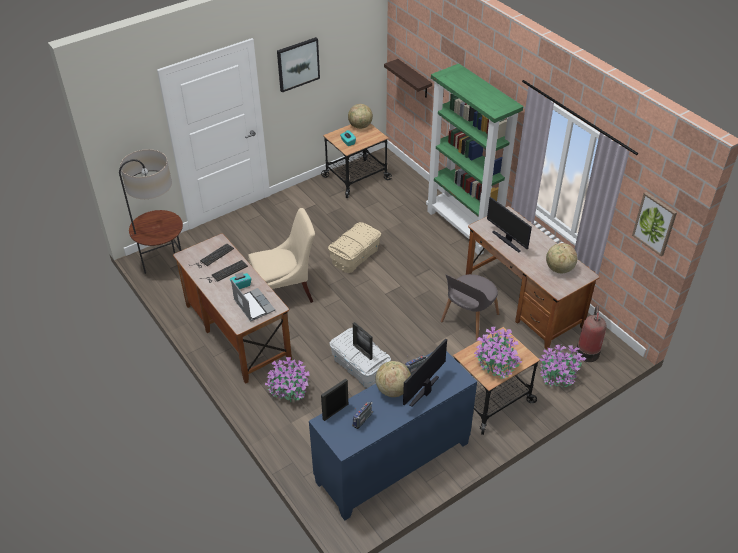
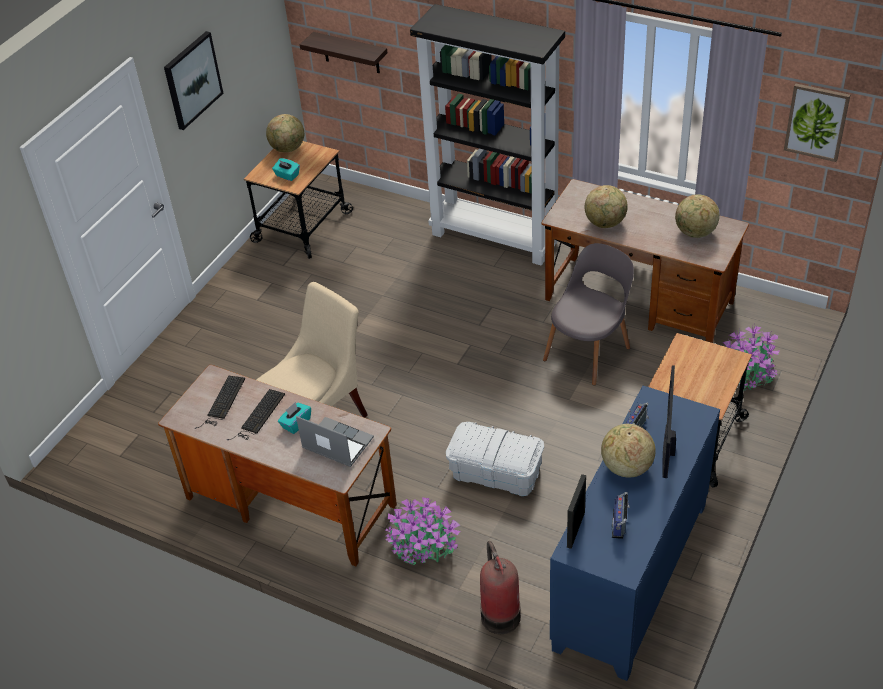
camera: 25 degrees left, 0 degrees up
floor lamp [119,149,183,274] -> none
beige storage box [328,222,381,273] -> none
picture frame [353,322,373,360] -> none
green bookcase [426,63,523,255] -> black bookcase [410,4,565,265]
grey chair [440,274,499,341] -> grey chair turned 150 degrees counterclockwise [543,243,634,385]
potted plant [474,327,522,379] -> none
monitor [487,197,532,252] -> globe [585,185,628,228]
fire extinguisher [576,305,606,362] -> fire extinguisher moved to [480,541,521,634]

